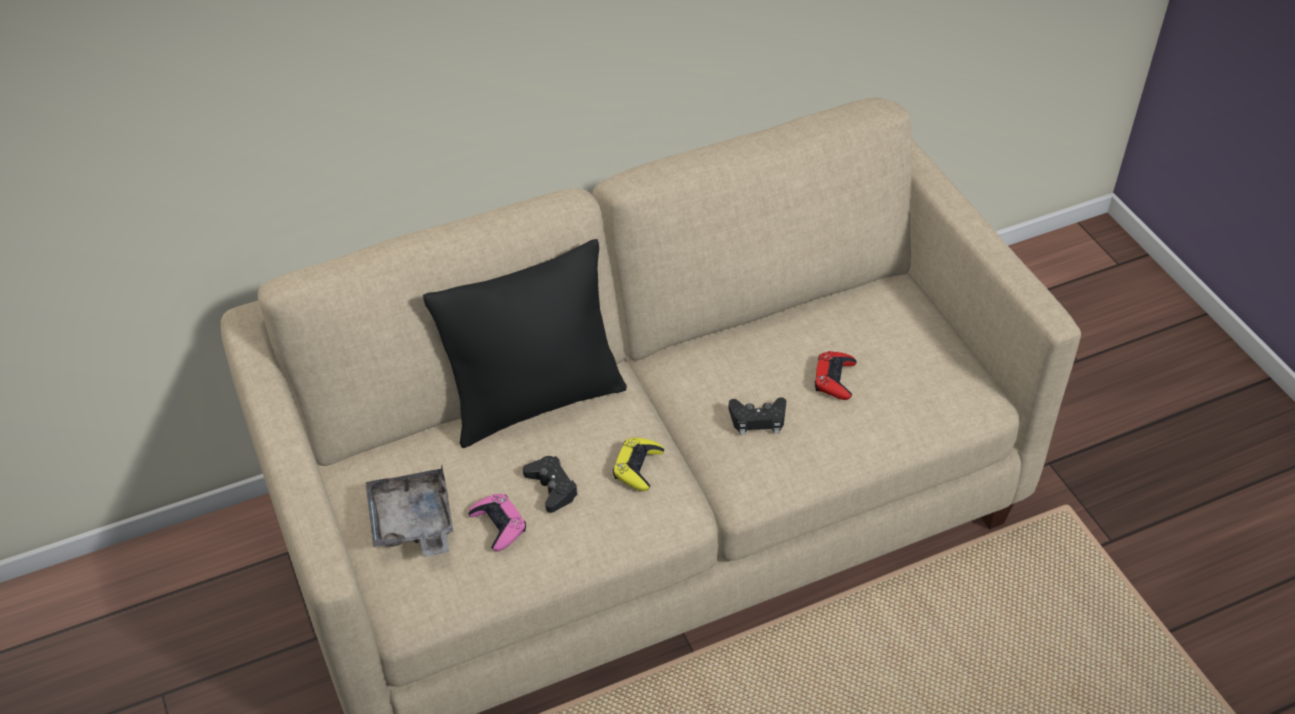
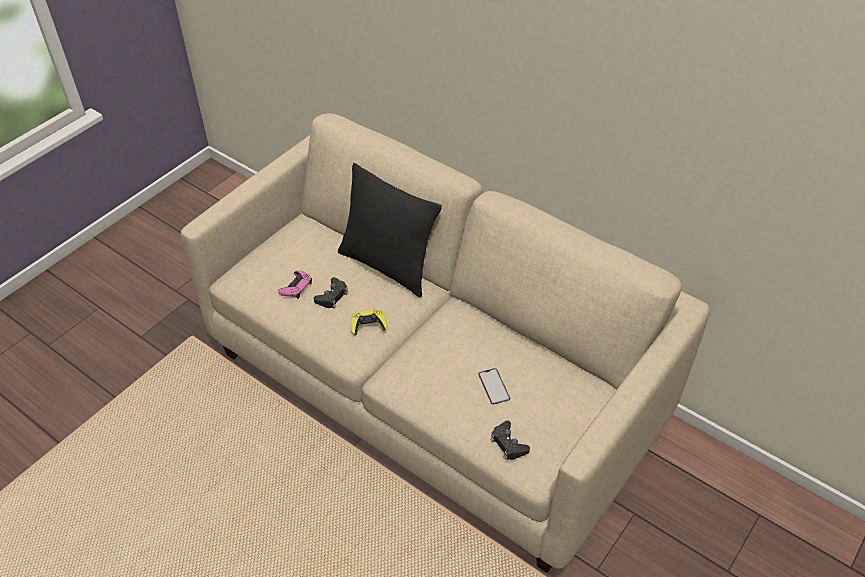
camera: 60 degrees right, 0 degrees up
grey tray [366,465,454,557] -> none
black game controller [728,397,787,434] -> black game controller moved to [490,421,530,460]
red game controller [815,351,856,400] -> phone [478,368,510,405]

